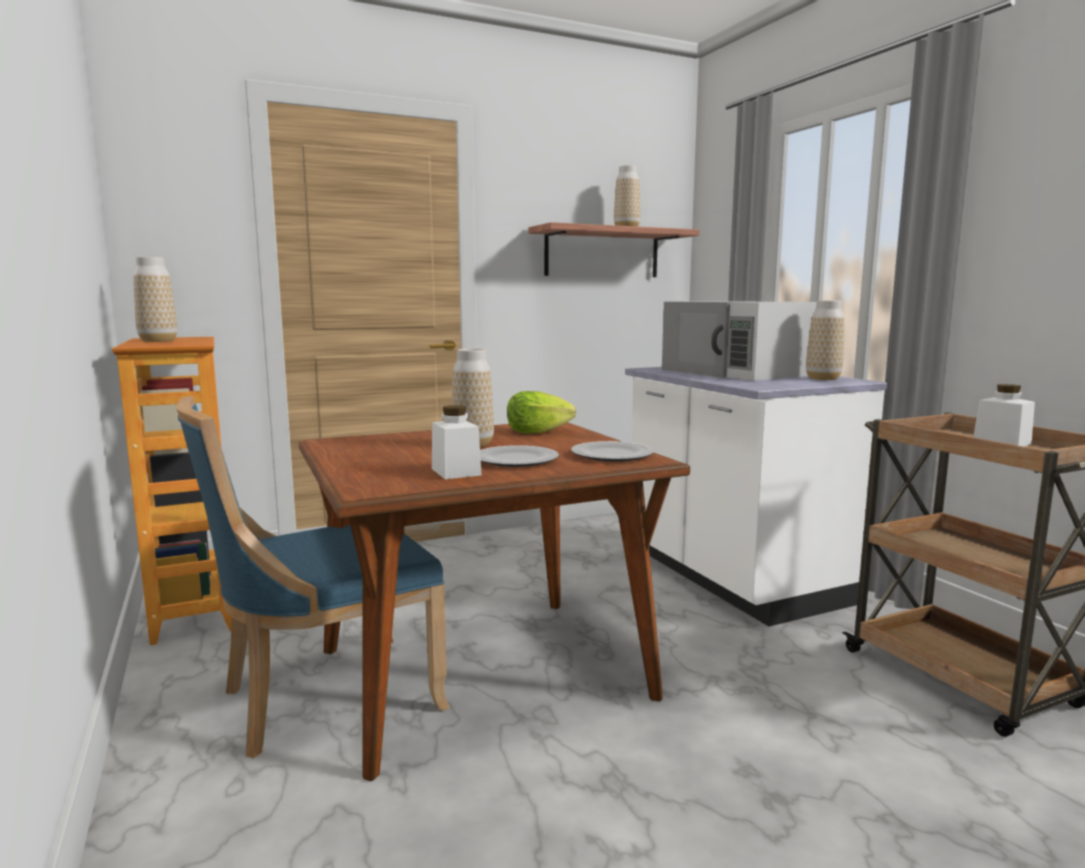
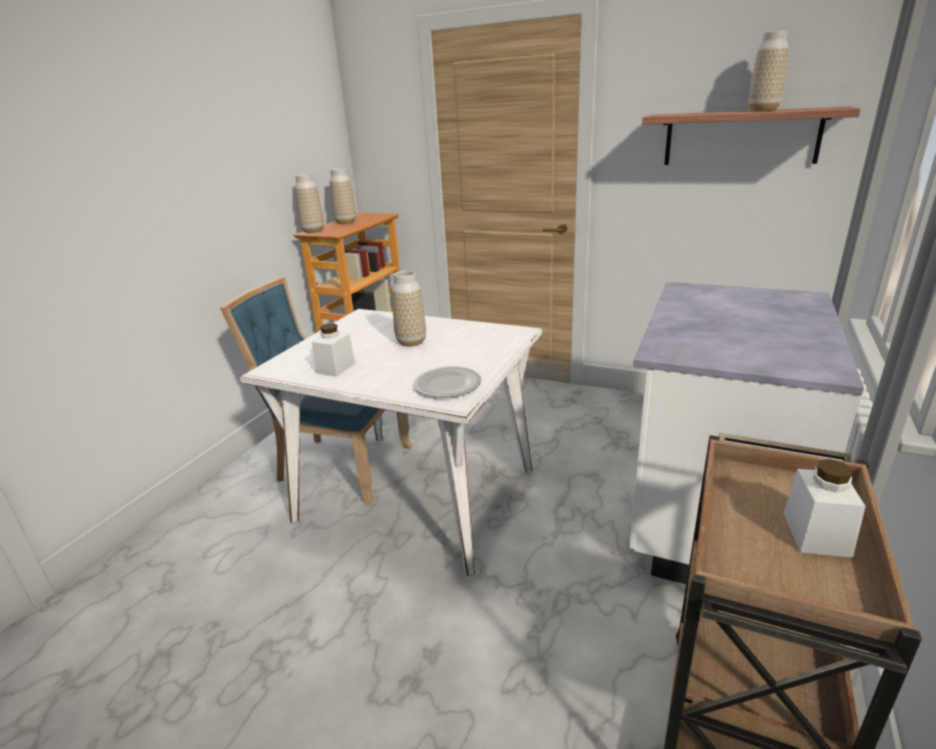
camera: 50 degrees right, 15 degrees up
brown dining table [299,422,690,781] -> white dining table [240,309,542,576]
plate [480,445,559,467] -> none
lettuce [507,391,576,433] -> none
white microwave [662,301,816,381] -> none
vase [806,300,844,380] -> vase moved to [295,174,324,233]

